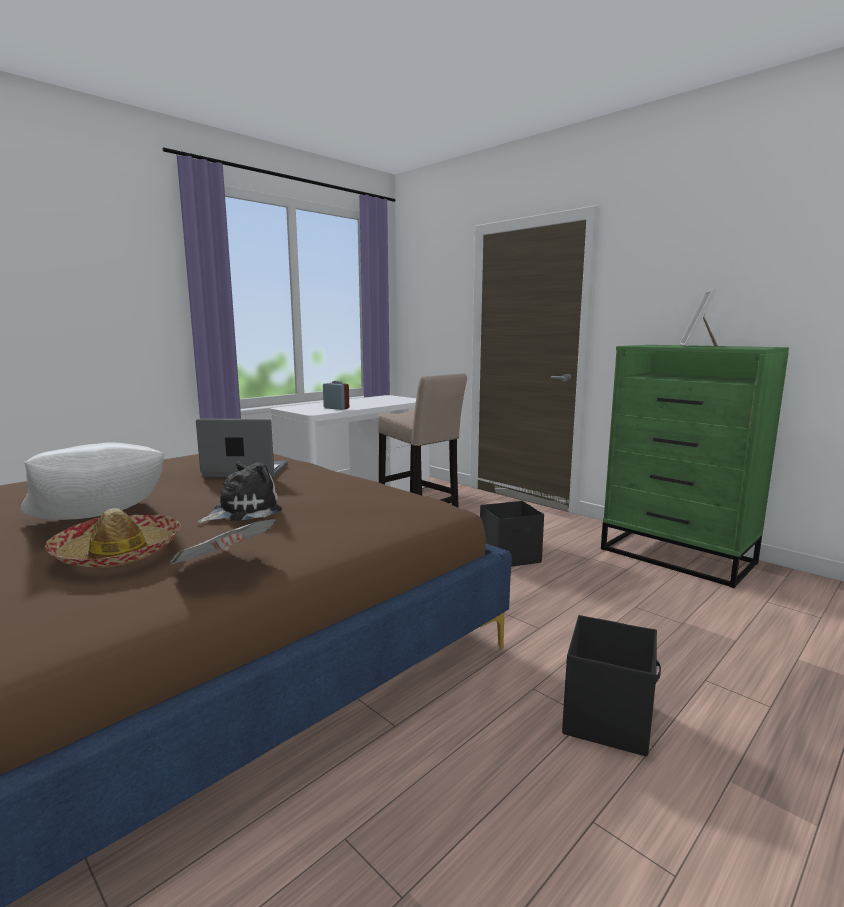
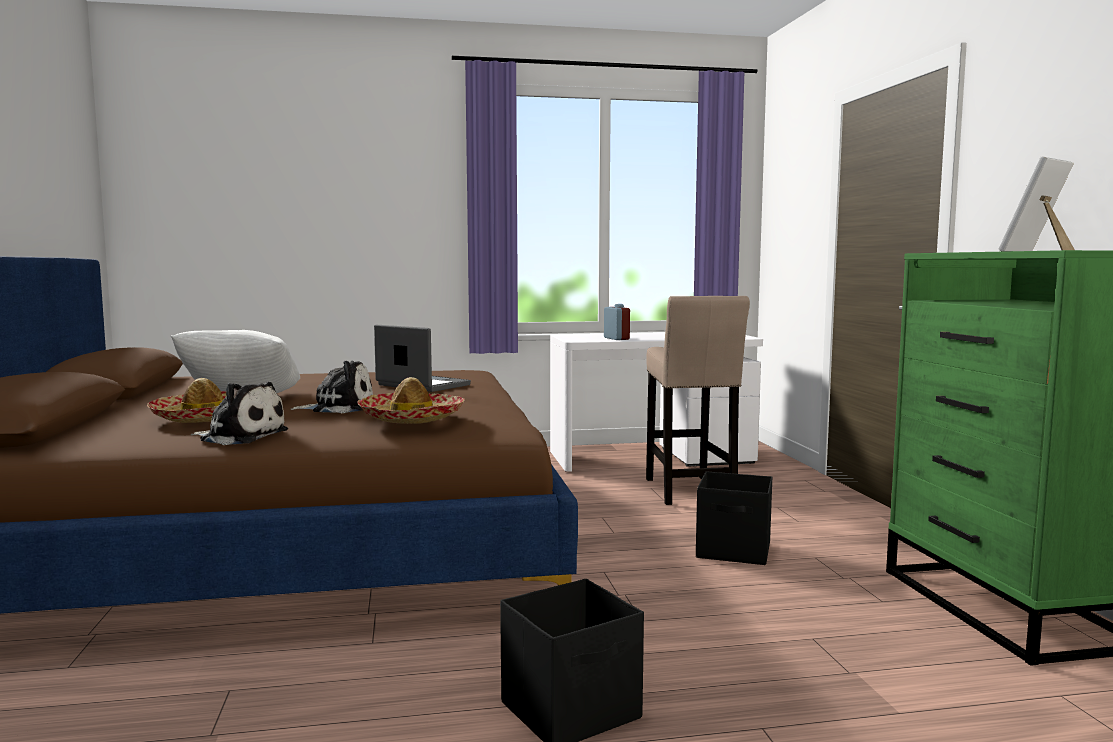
camera: 35 degrees right, 5 degrees down
newspaper [171,519,276,564] -> plush toy [191,382,288,445]
none -> hat [357,377,465,424]

